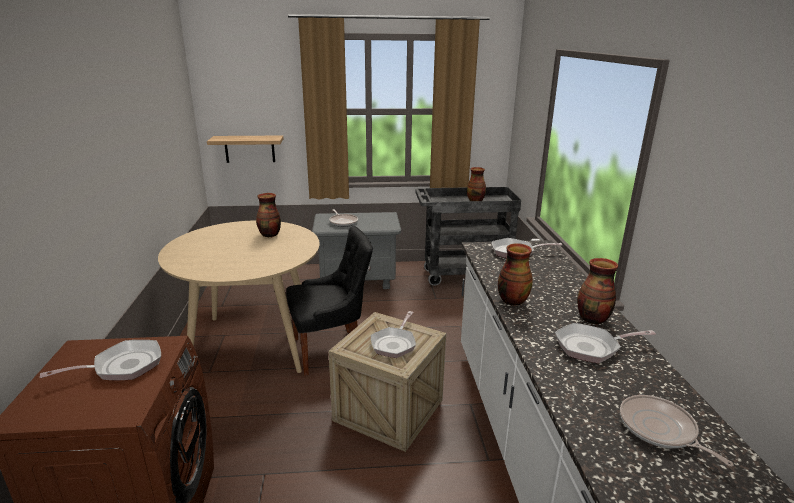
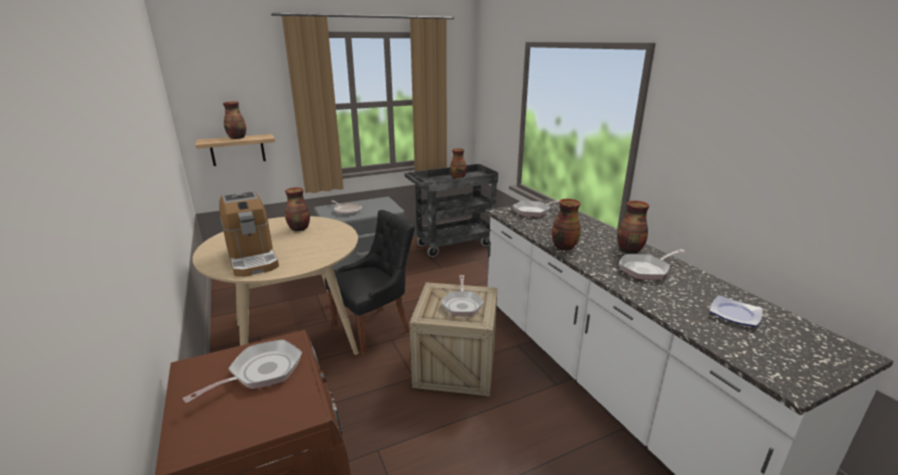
camera: 20 degrees left, 0 degrees up
frying pan [620,395,734,467] -> plate [710,295,763,327]
none -> coffee machine [219,191,279,277]
none -> vase [223,102,246,139]

